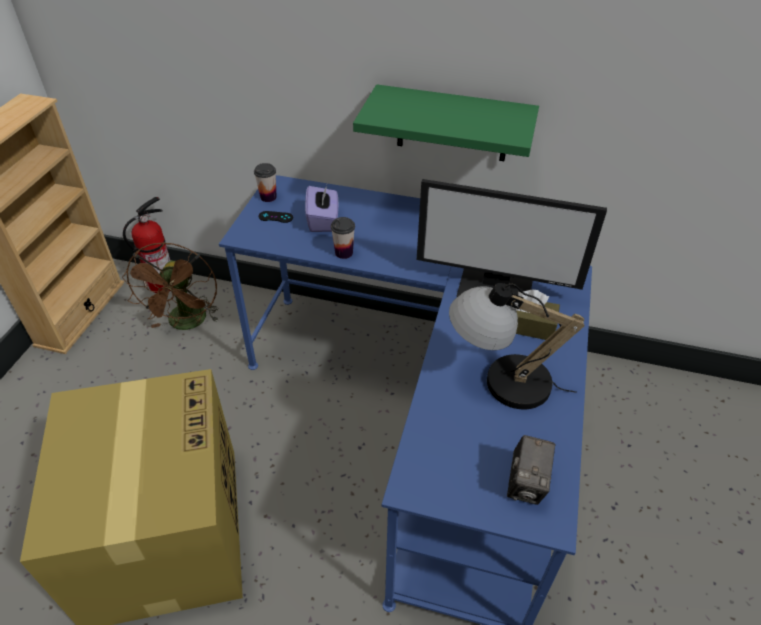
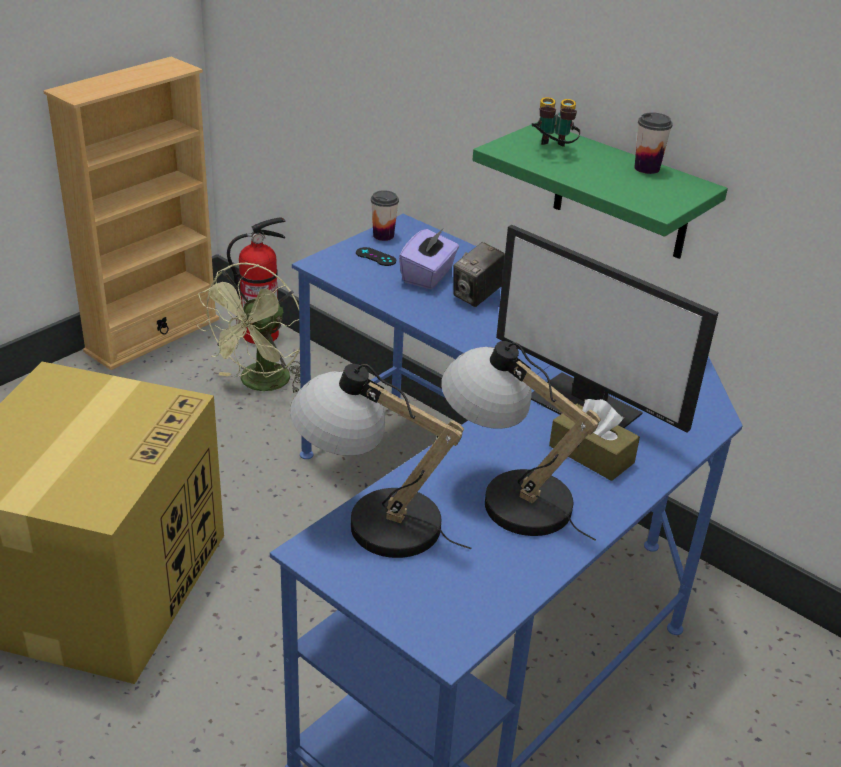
camera: 25 degrees right, 10 degrees down
brown fan [122,242,219,330] -> green fan [196,263,300,394]
cup [331,217,355,259] -> cup moved to [635,112,673,174]
camera [507,435,556,505] -> camera moved to [453,242,505,307]
none -> table lamp [290,364,471,558]
none -> binoculars [532,97,580,147]

